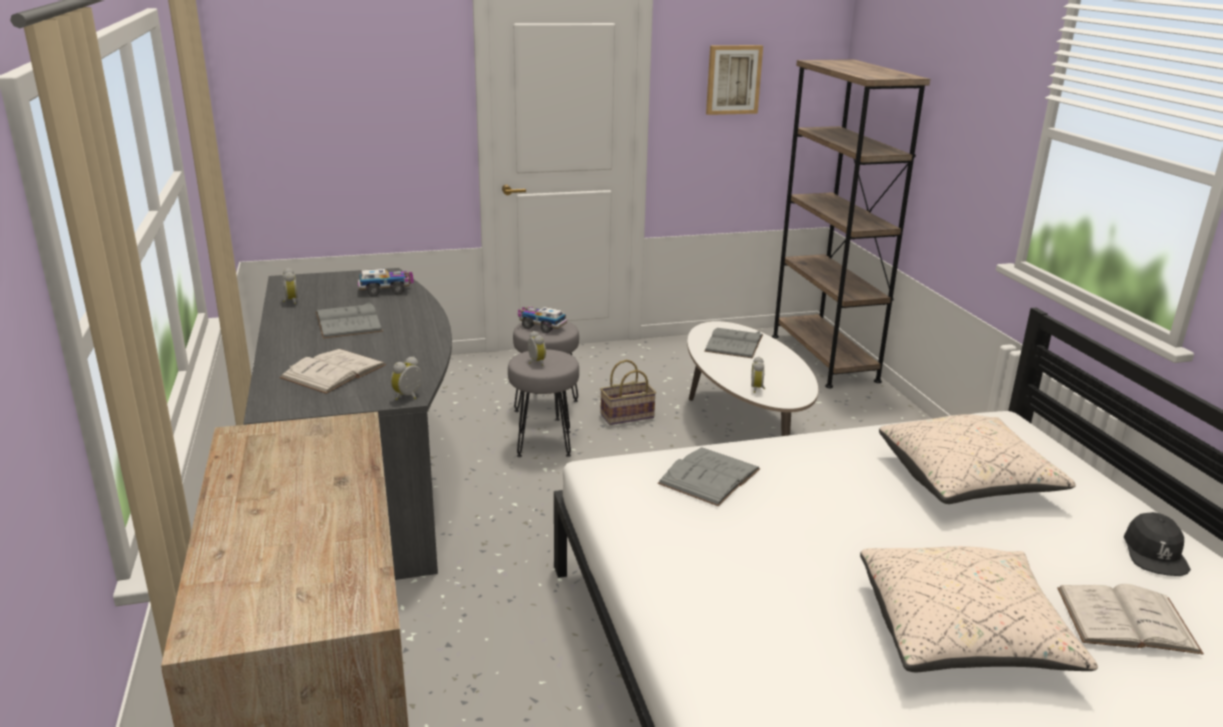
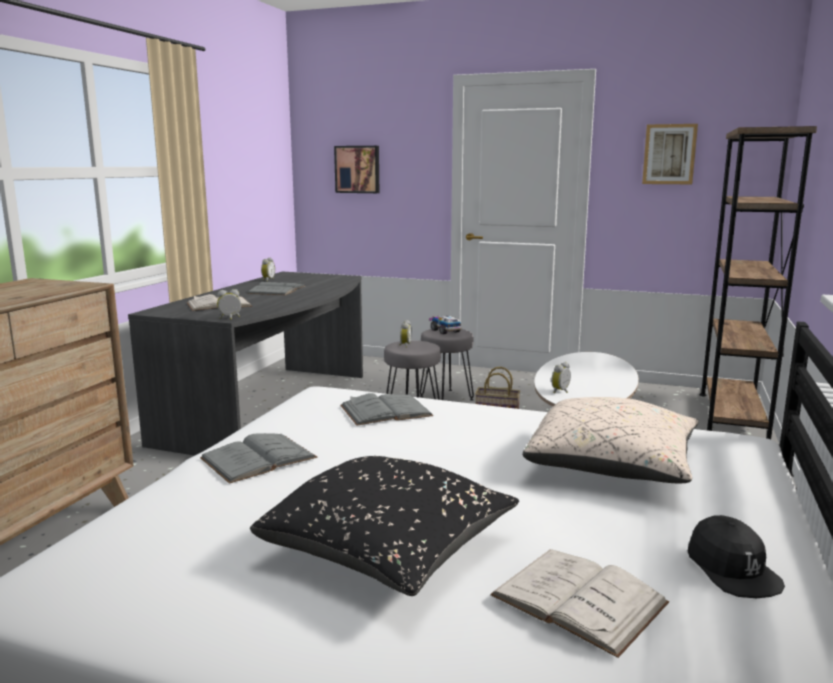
camera: 35 degrees right, 10 degrees down
toy truck [358,269,413,296] -> none
grey book [704,328,763,358] -> grey book moved to [200,433,318,484]
beige pillow [860,546,1098,672] -> black pillow [250,456,519,596]
black cap [1124,512,1191,576] -> black cap turned 60 degrees counterclockwise [688,515,785,598]
none -> picture [334,146,379,193]

